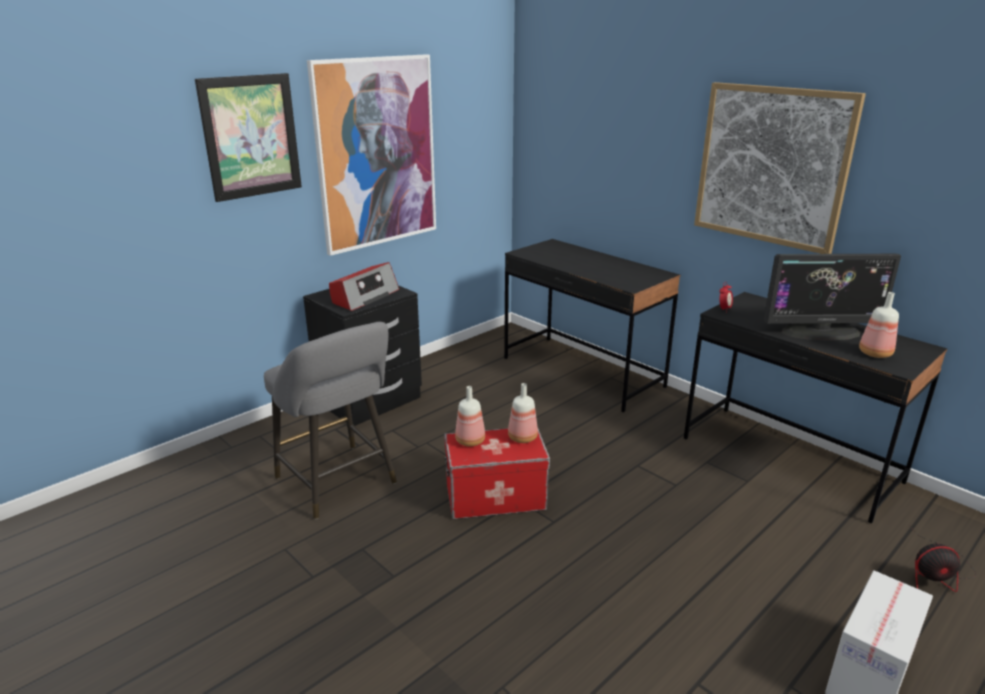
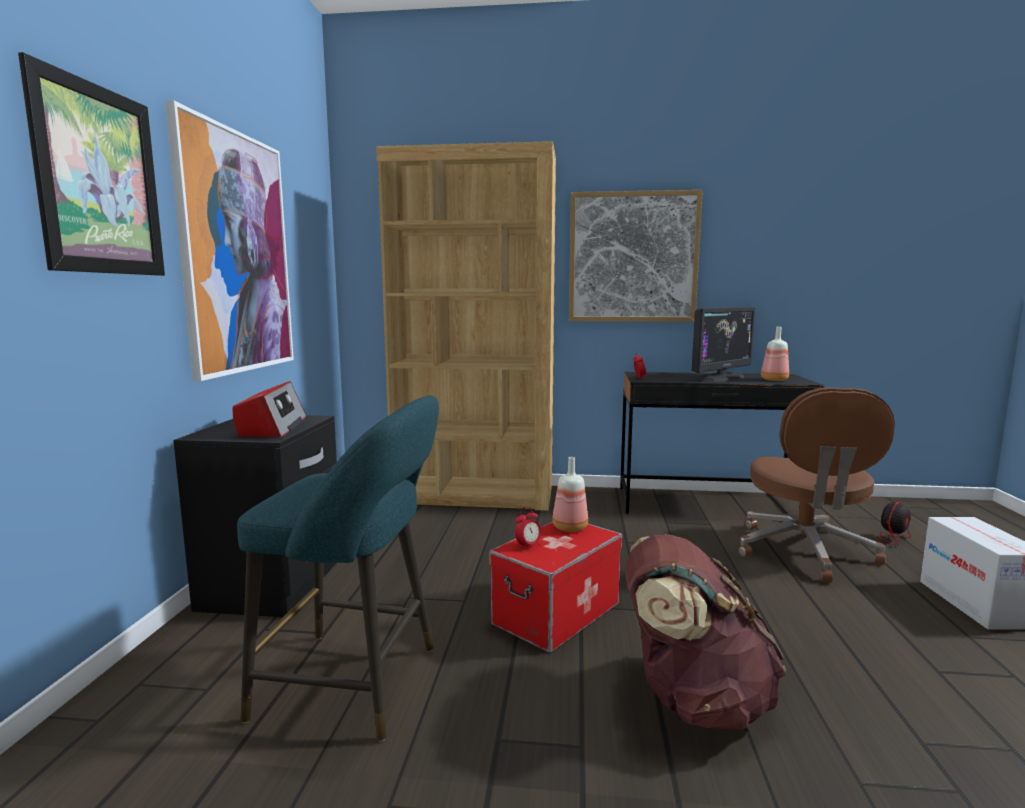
camera: 40 degrees left, 15 degrees down
grey stool [264,322,397,519] -> turquoise stool [237,395,439,742]
bottle [455,386,485,447] -> alarm clock [515,507,541,550]
black desk [504,239,680,412] -> brown bookcase [376,141,556,511]
none -> brown backpack [625,534,786,730]
none -> brown office chair [739,387,895,583]

